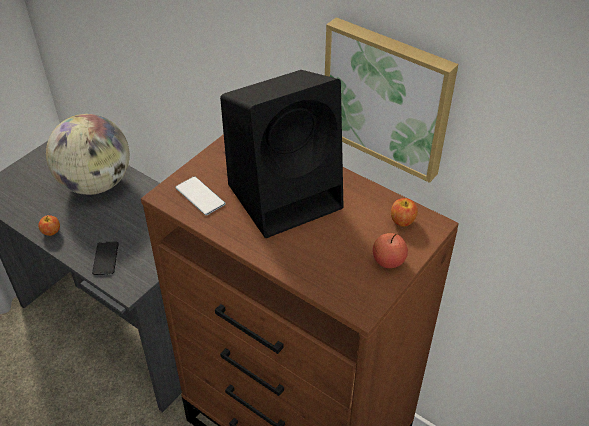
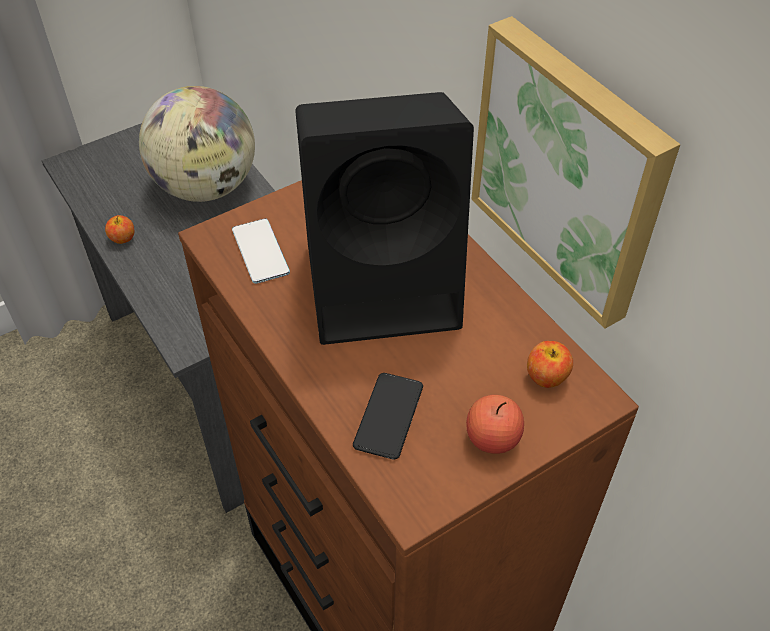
camera: 20 degrees right, 5 degrees up
phone [92,242,119,275] -> phone moved to [353,373,423,459]

